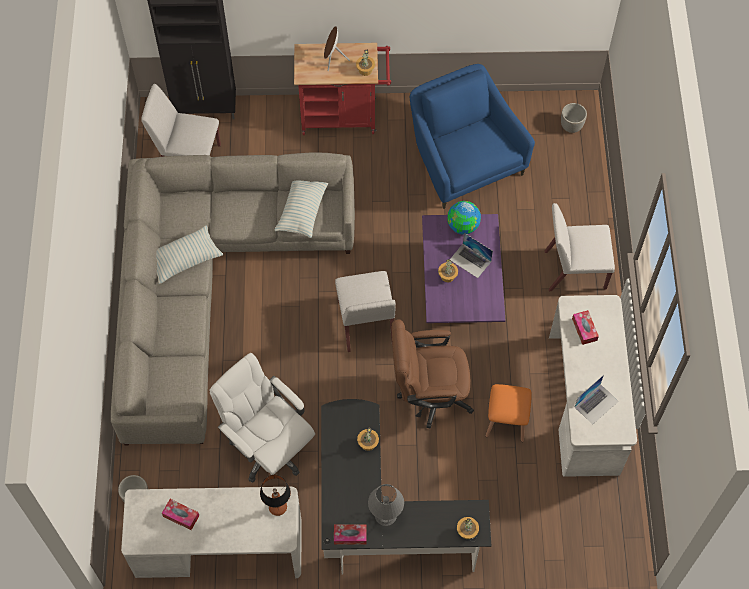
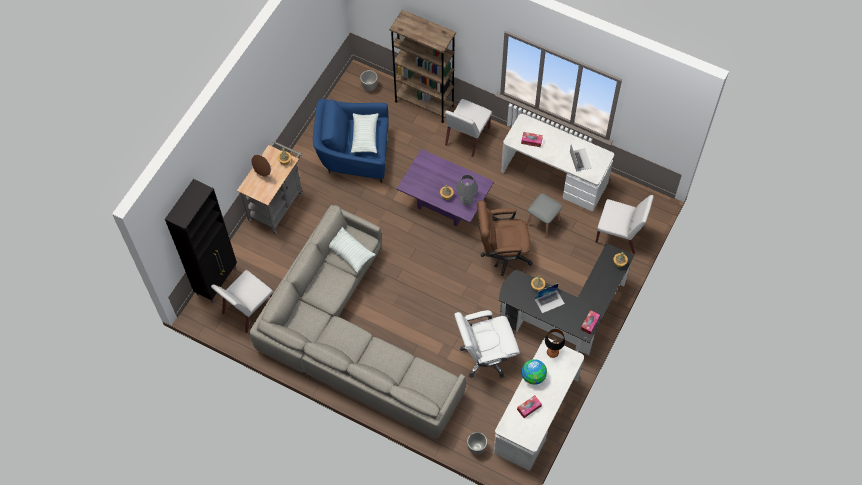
camera: 60 degrees left, 0 degrees up
pillow [156,225,223,284] -> pillow moved to [351,113,378,153]
red cart [294,43,391,135] -> grey cart [237,140,303,234]
white chair [335,271,396,352] -> white chair moved to [595,195,654,254]
grey table lamp [368,484,404,526] -> grey table lamp moved to [456,175,478,205]
brown office chair [391,319,474,429] -> brown office chair turned 60 degrees clockwise [477,200,533,276]
globe [447,201,481,235] -> globe moved to [522,359,547,385]
laptop [450,233,493,278] -> laptop moved to [535,283,565,313]
orange stool [485,384,532,442] -> grey stool [526,193,562,238]
none -> brown bookcase [389,10,456,123]

